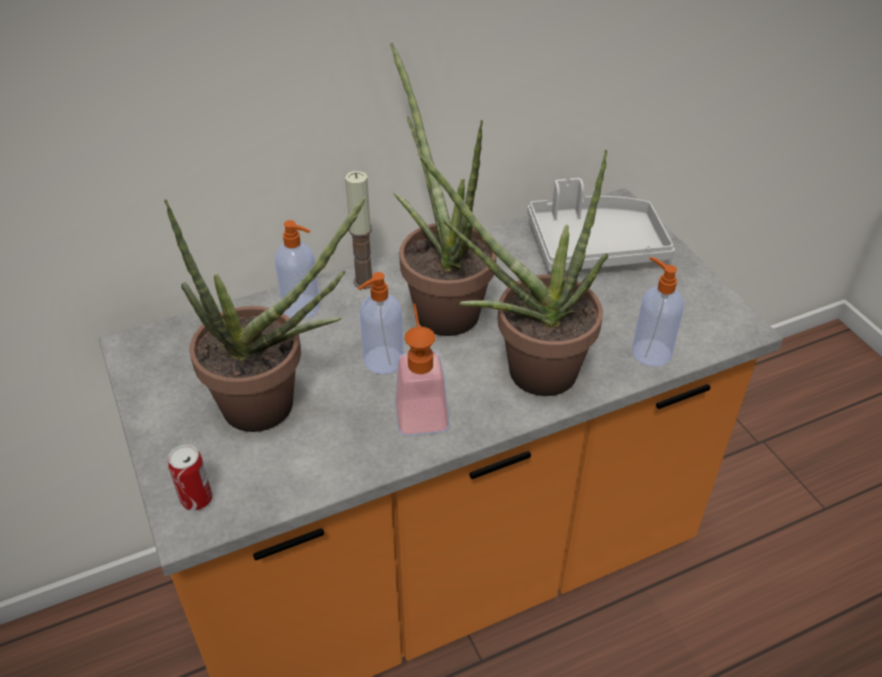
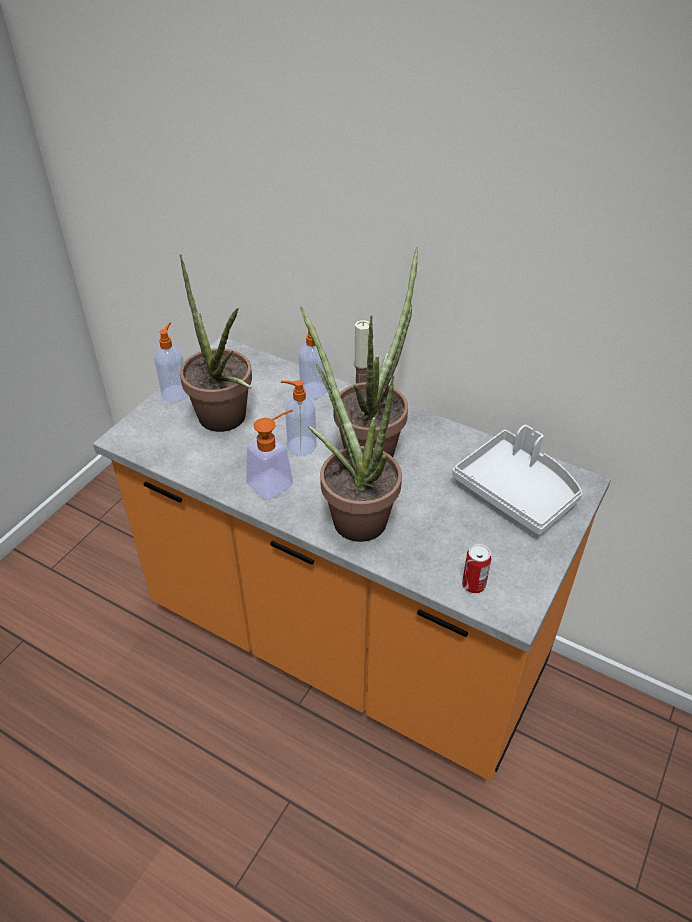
camera: 55 degrees right, 0 degrees up
can [168,445,212,511] -> can moved to [462,544,491,593]
soap dispenser [632,257,684,367] -> soap dispenser moved to [154,322,188,402]

